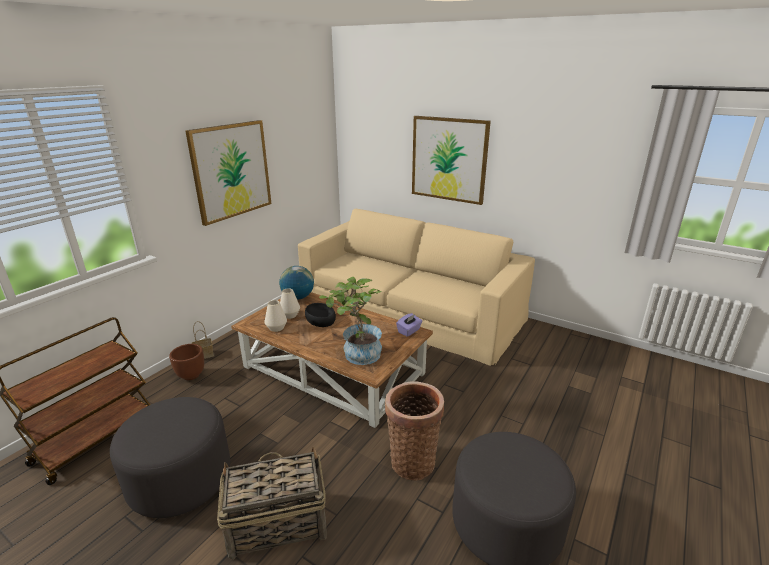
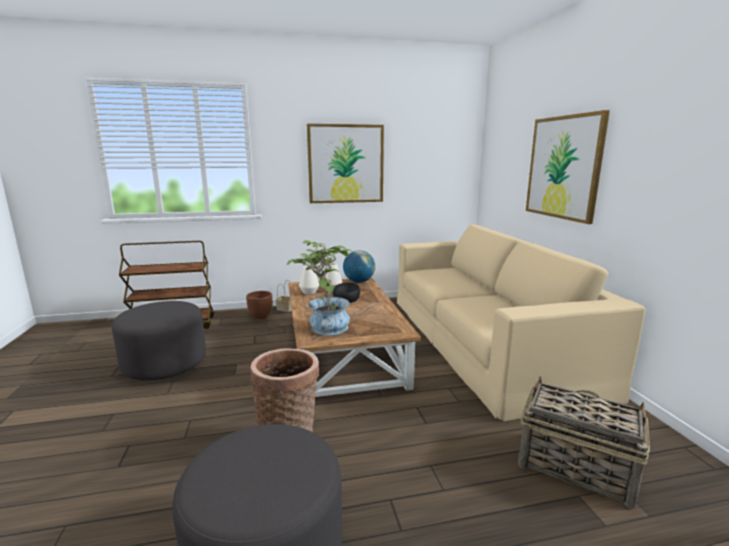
camera: 45 degrees right, 10 degrees down
basket [217,447,327,560] -> basket moved to [518,376,650,509]
purple tissue box [396,313,422,337] -> none

